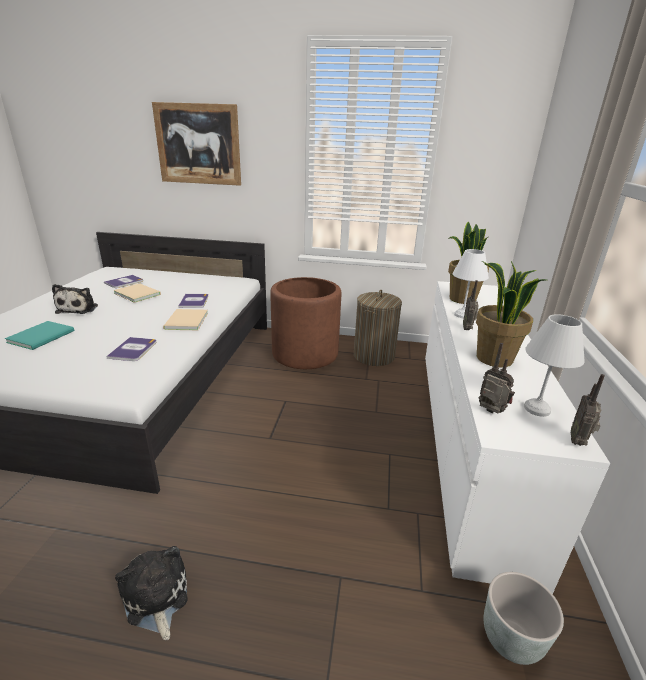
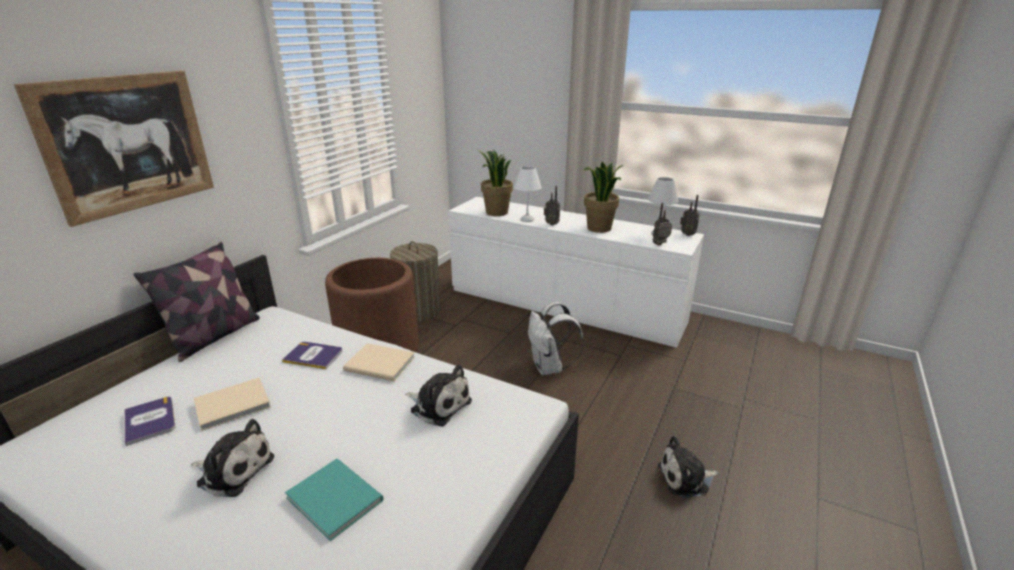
camera: 70 degrees left, 0 degrees up
book [106,337,157,361] -> plush toy [405,364,472,426]
grey planter [484,572,564,665] -> none
none -> pillow [133,242,260,362]
none -> white backpack [528,302,584,375]

